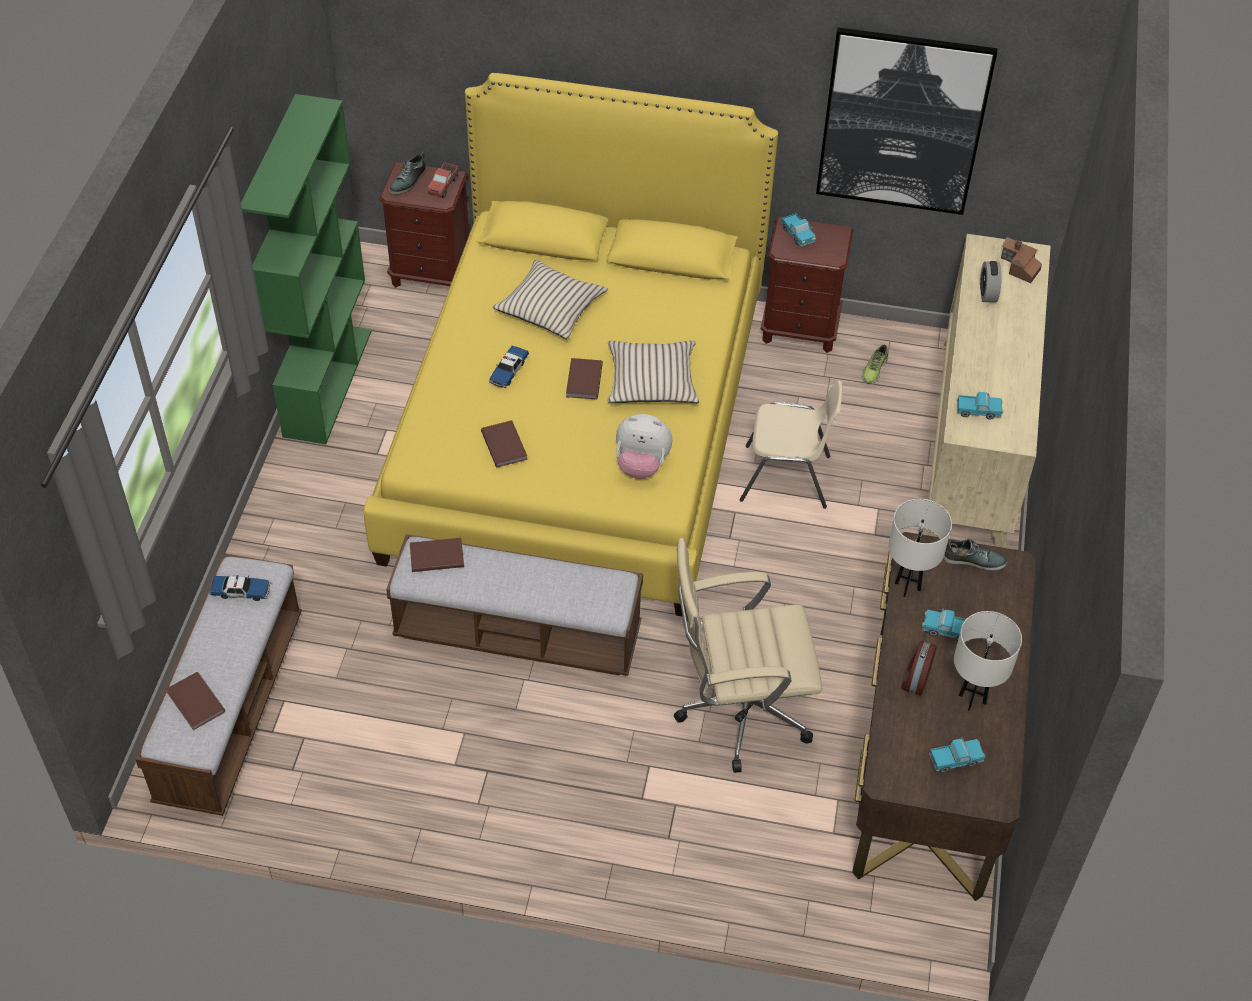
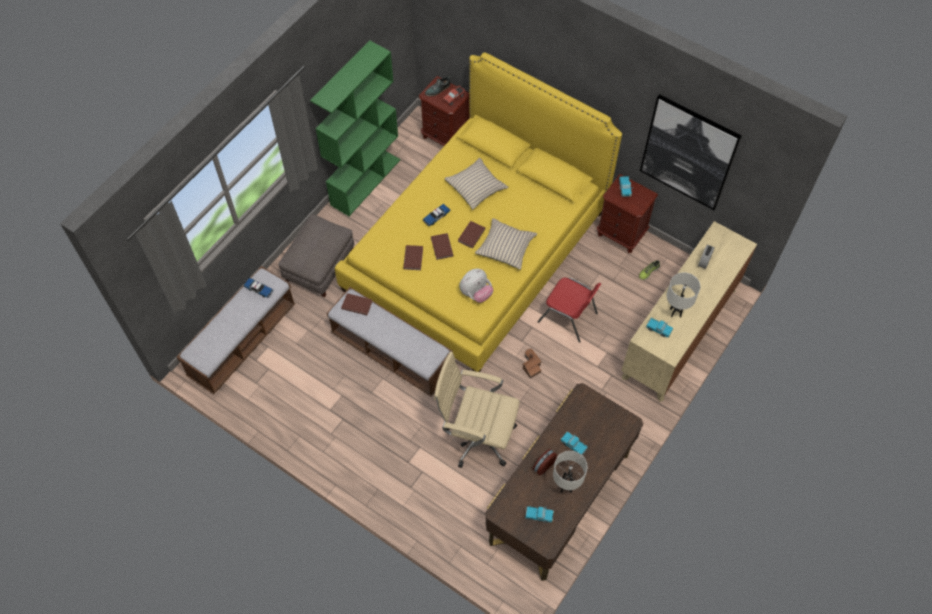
camera: 25 degrees right, 10 degrees up
brown book [166,672,225,730] -> brown book moved to [431,233,454,260]
plush toy [616,414,672,479] -> plush toy turned 75 degrees counterclockwise [459,268,493,303]
beige chair [740,380,842,509] -> red chair [537,278,601,343]
white table lamp [888,499,952,597] -> white table lamp moved to [667,272,700,318]
shoe [943,539,1007,571] -> none
toy house [1001,237,1042,283] -> toy house moved to [522,348,542,379]
none -> grey ottoman [278,214,354,297]

